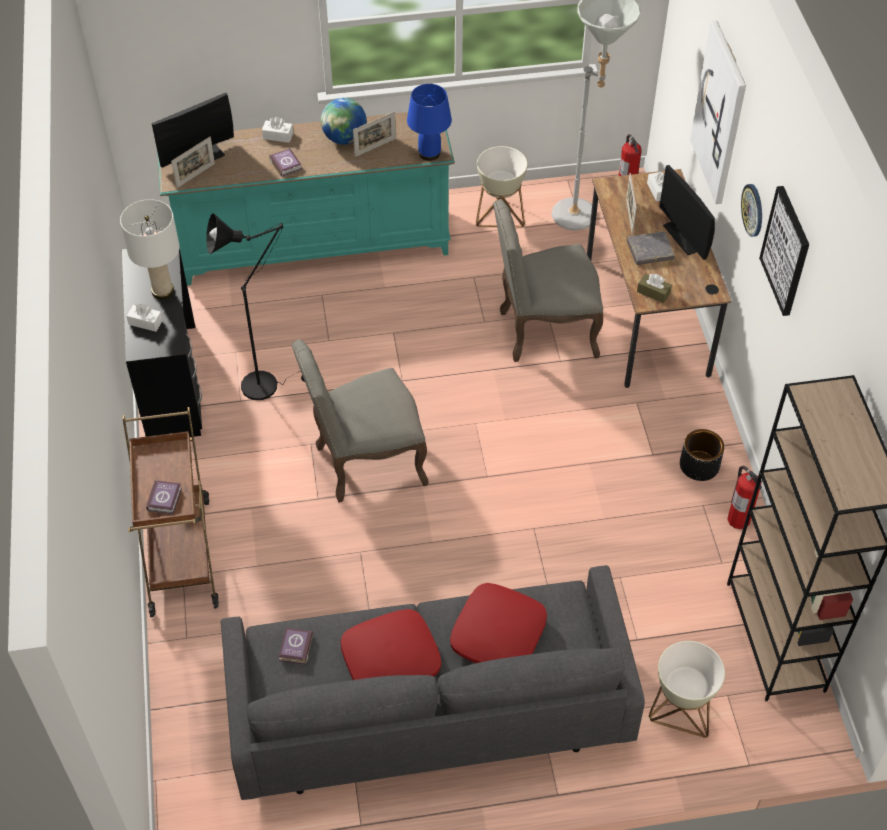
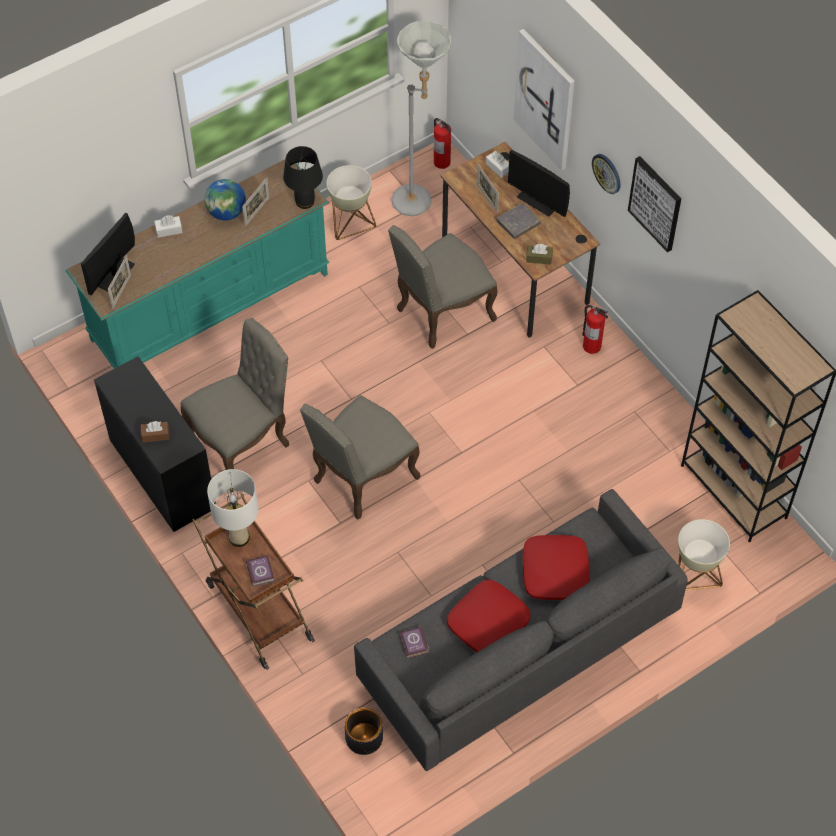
camera: 25 degrees left, 5 degrees up
white table lamp [120,199,180,300] -> white table lamp moved to [207,469,259,547]
white tissue box [126,304,163,332] -> brown tissue box [141,421,169,442]
black floor lamp [206,213,305,400] -> grey chair [180,318,289,470]
book [269,148,302,177] -> none
blue table lamp [407,84,452,161] -> black table lamp [283,146,323,209]
black planter [680,429,724,481] -> black planter moved to [345,707,383,755]
fire extinguisher [727,466,763,529] -> fire extinguisher moved to [583,305,608,354]

